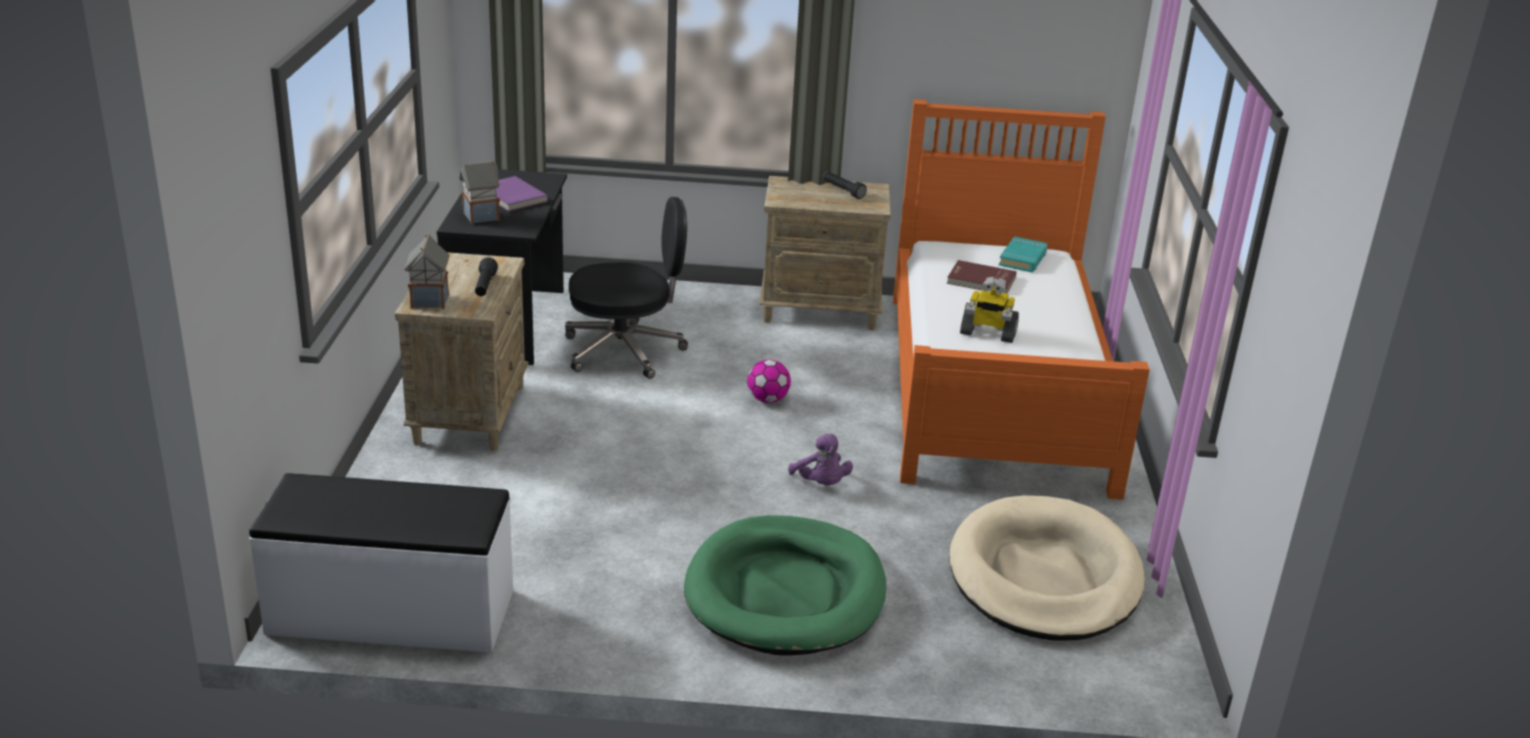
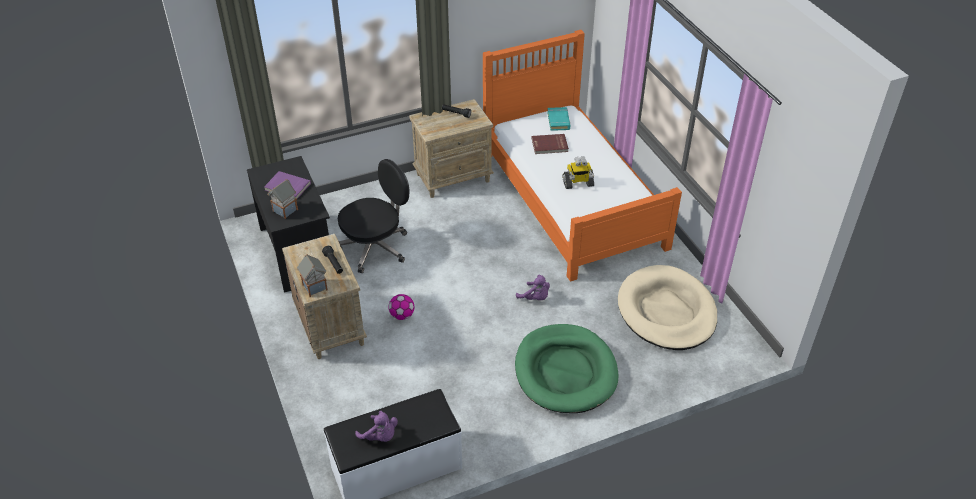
camera: 25 degrees left, 15 degrees up
football [747,360,791,403] -> football moved to [388,294,414,320]
none -> purple plush toy [355,411,398,442]

